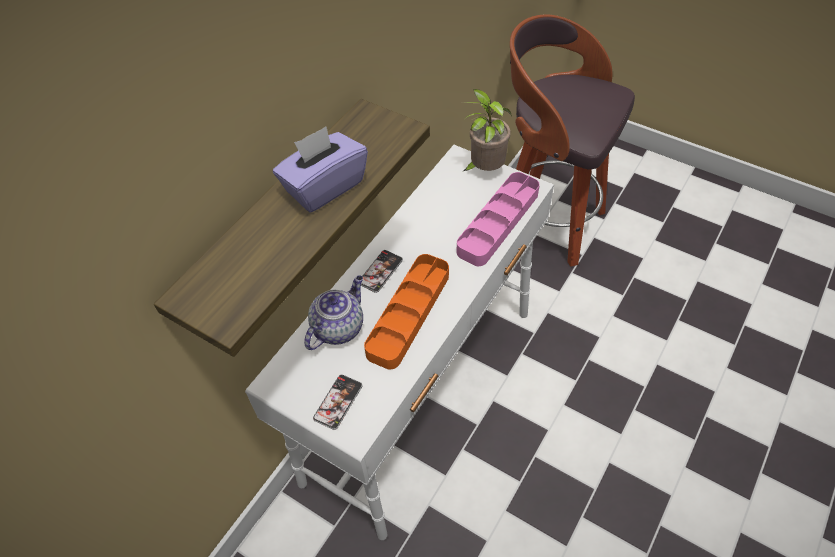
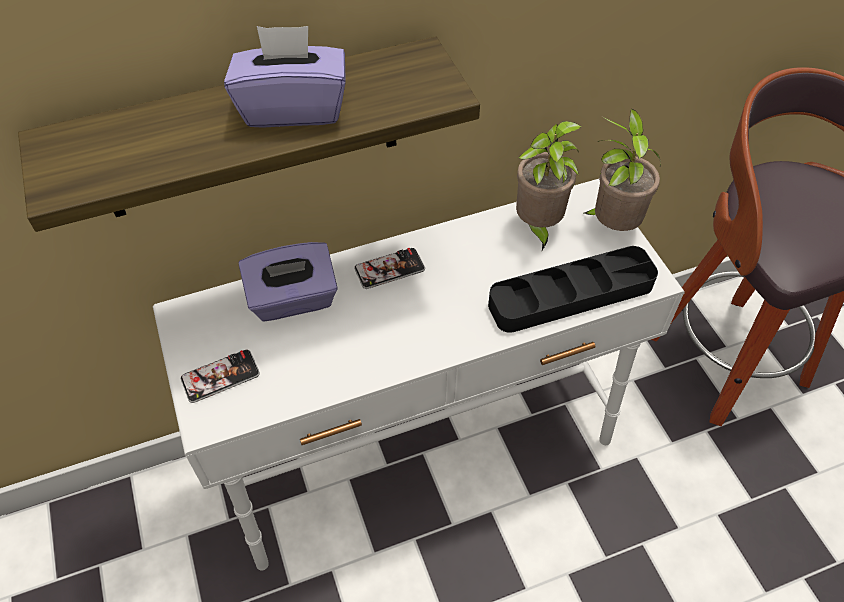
camera: 35 degrees right, 0 degrees up
teapot [304,275,363,350] -> purple tissue box [239,242,338,321]
orange tray [364,254,449,369] -> none
pink tray [457,172,540,266] -> black tray [488,246,658,333]
none -> potted plant [516,121,582,251]

